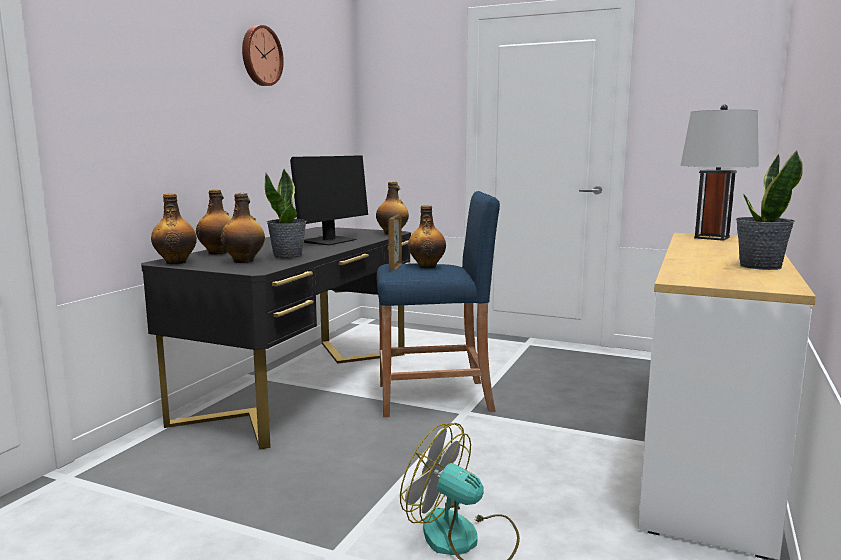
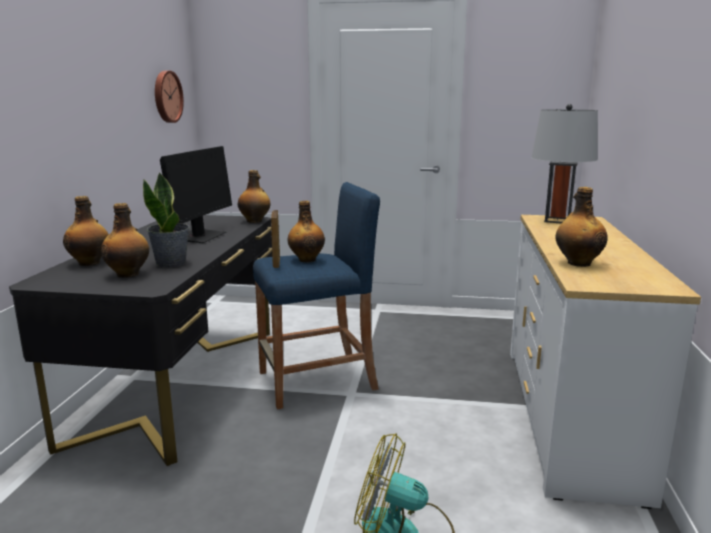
camera: 15 degrees left, 5 degrees up
bottle [151,193,197,264] -> bottle moved to [555,187,608,267]
wall clock [242,25,284,86] -> wall clock moved to [155,71,184,123]
potted plant [736,150,803,270] -> none

